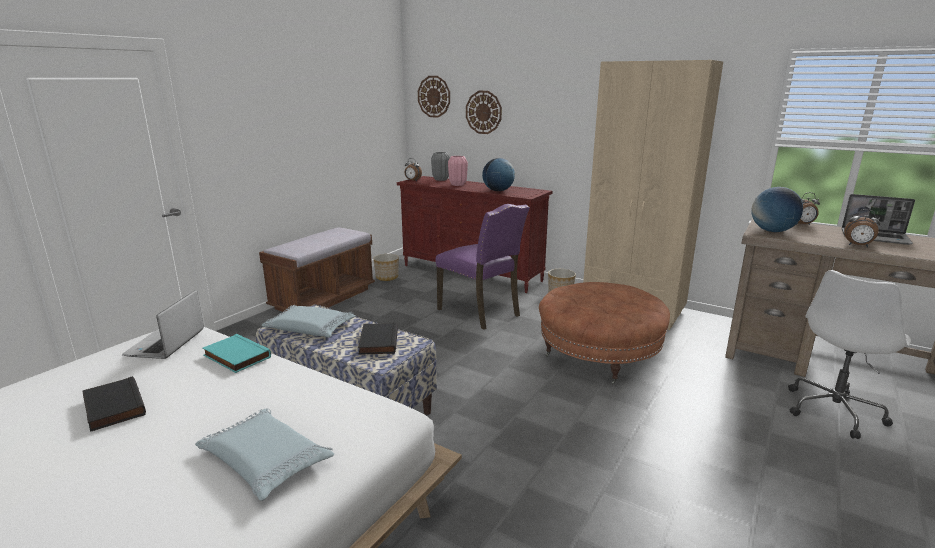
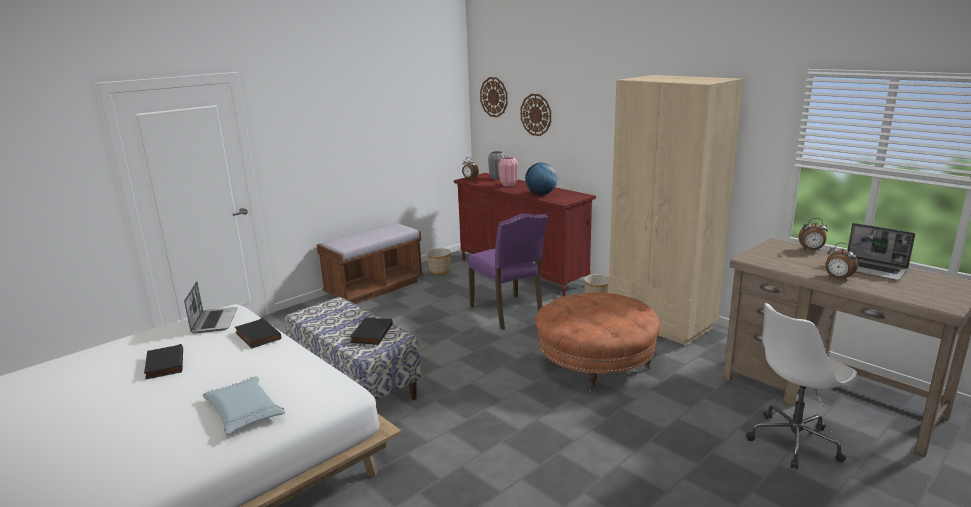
camera: 15 degrees right, 0 degrees up
laptop [122,290,204,359] -> laptop turned 150 degrees clockwise [184,281,237,334]
turquoise book [203,334,271,373] -> black book [235,318,281,349]
blue pillow [261,305,355,337] -> none
globe [751,187,803,232] -> none

